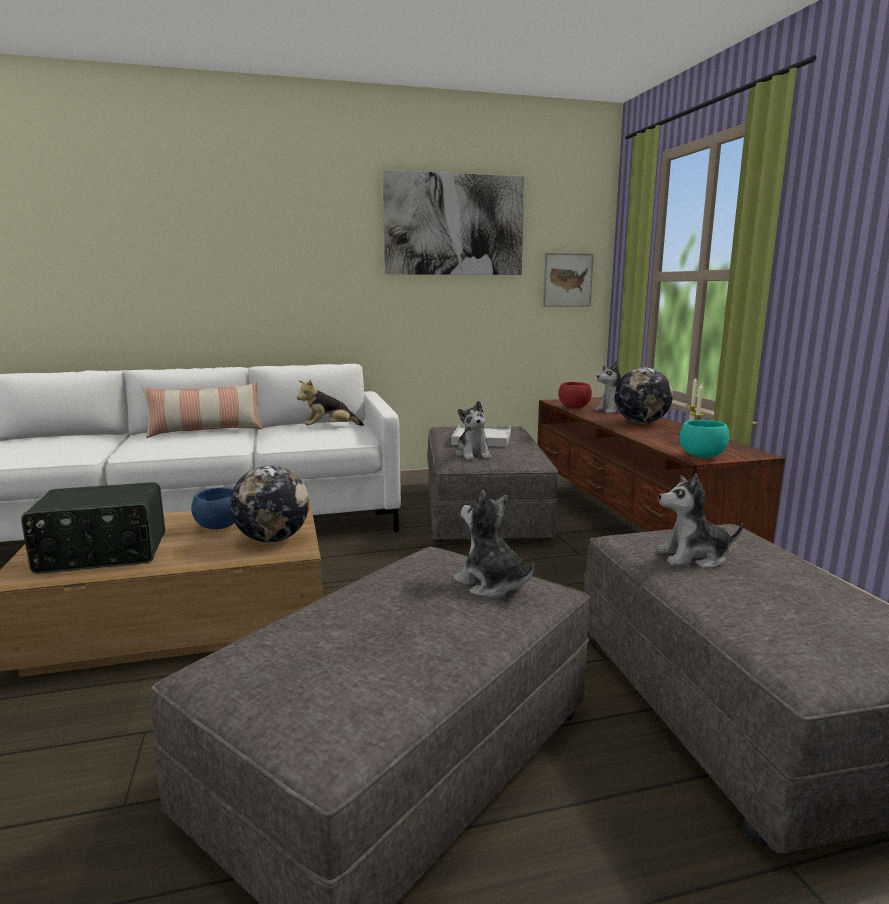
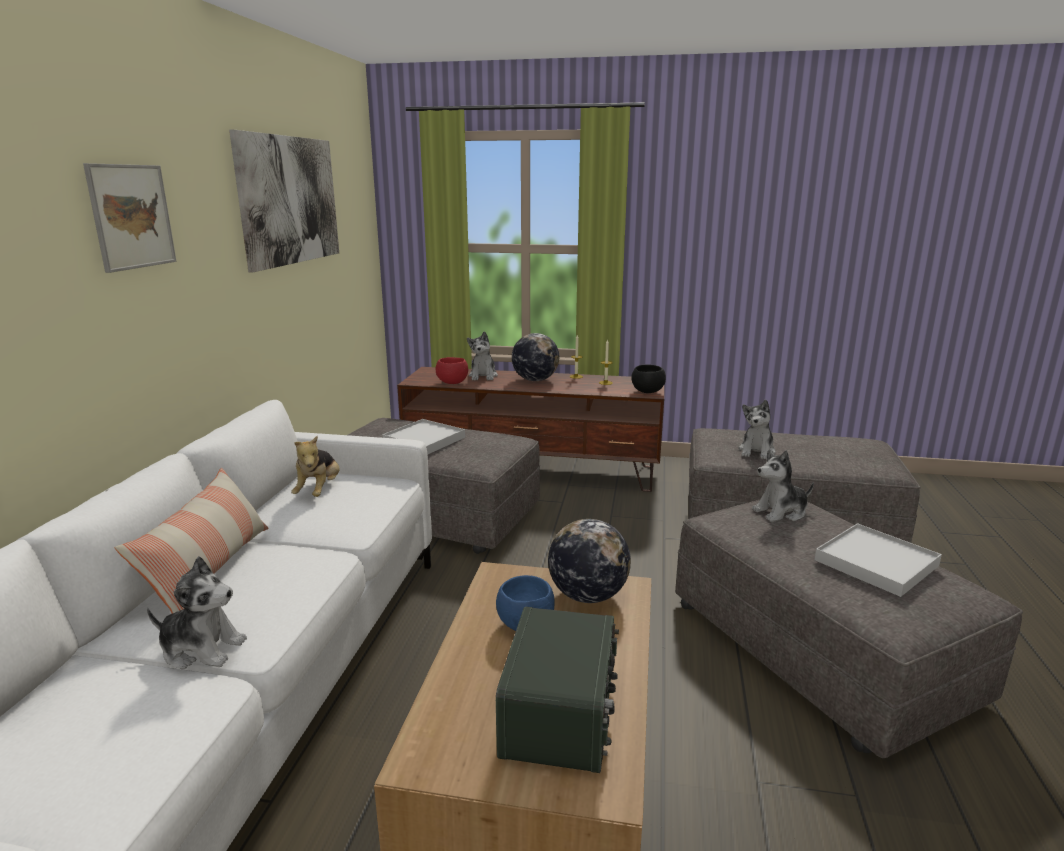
camera: 65 degrees left, 5 degrees up
plush toy [456,401,491,460] -> plush toy moved to [147,556,247,670]
picture [543,253,594,307] -> picture moved to [83,163,176,273]
turquoise bowl [679,420,729,458] -> black bowl [631,364,666,393]
none -> white tray [815,523,942,597]

